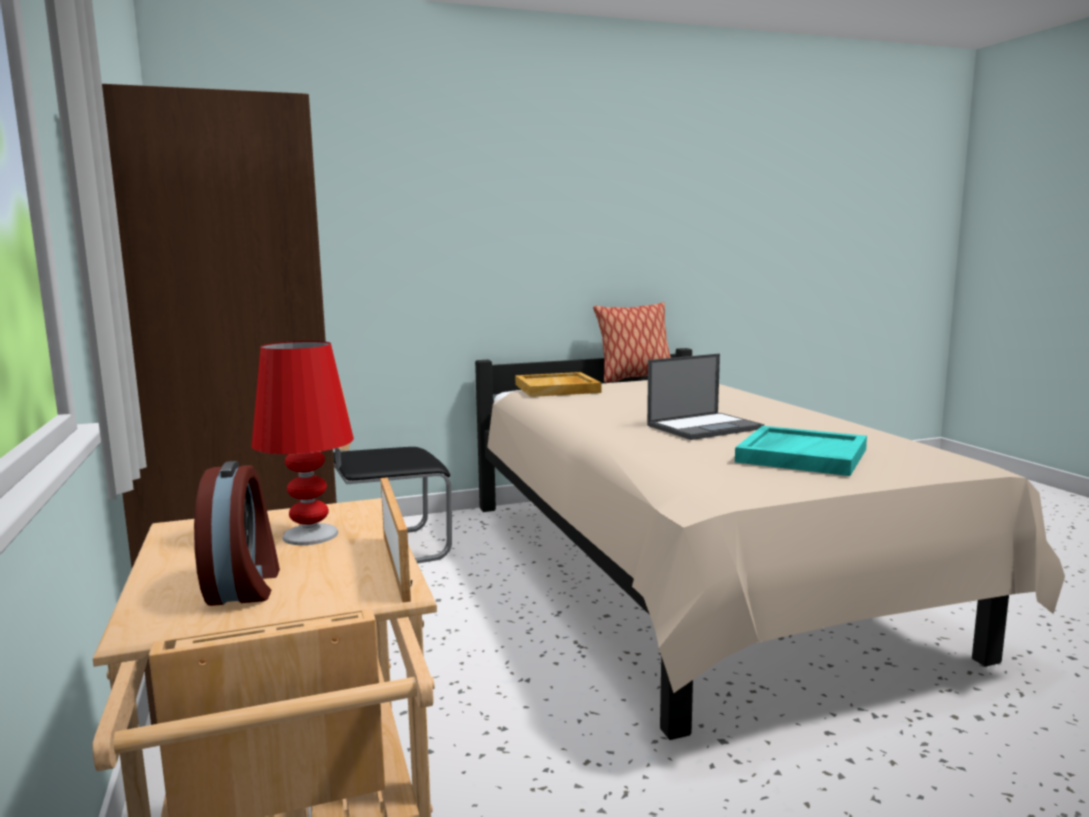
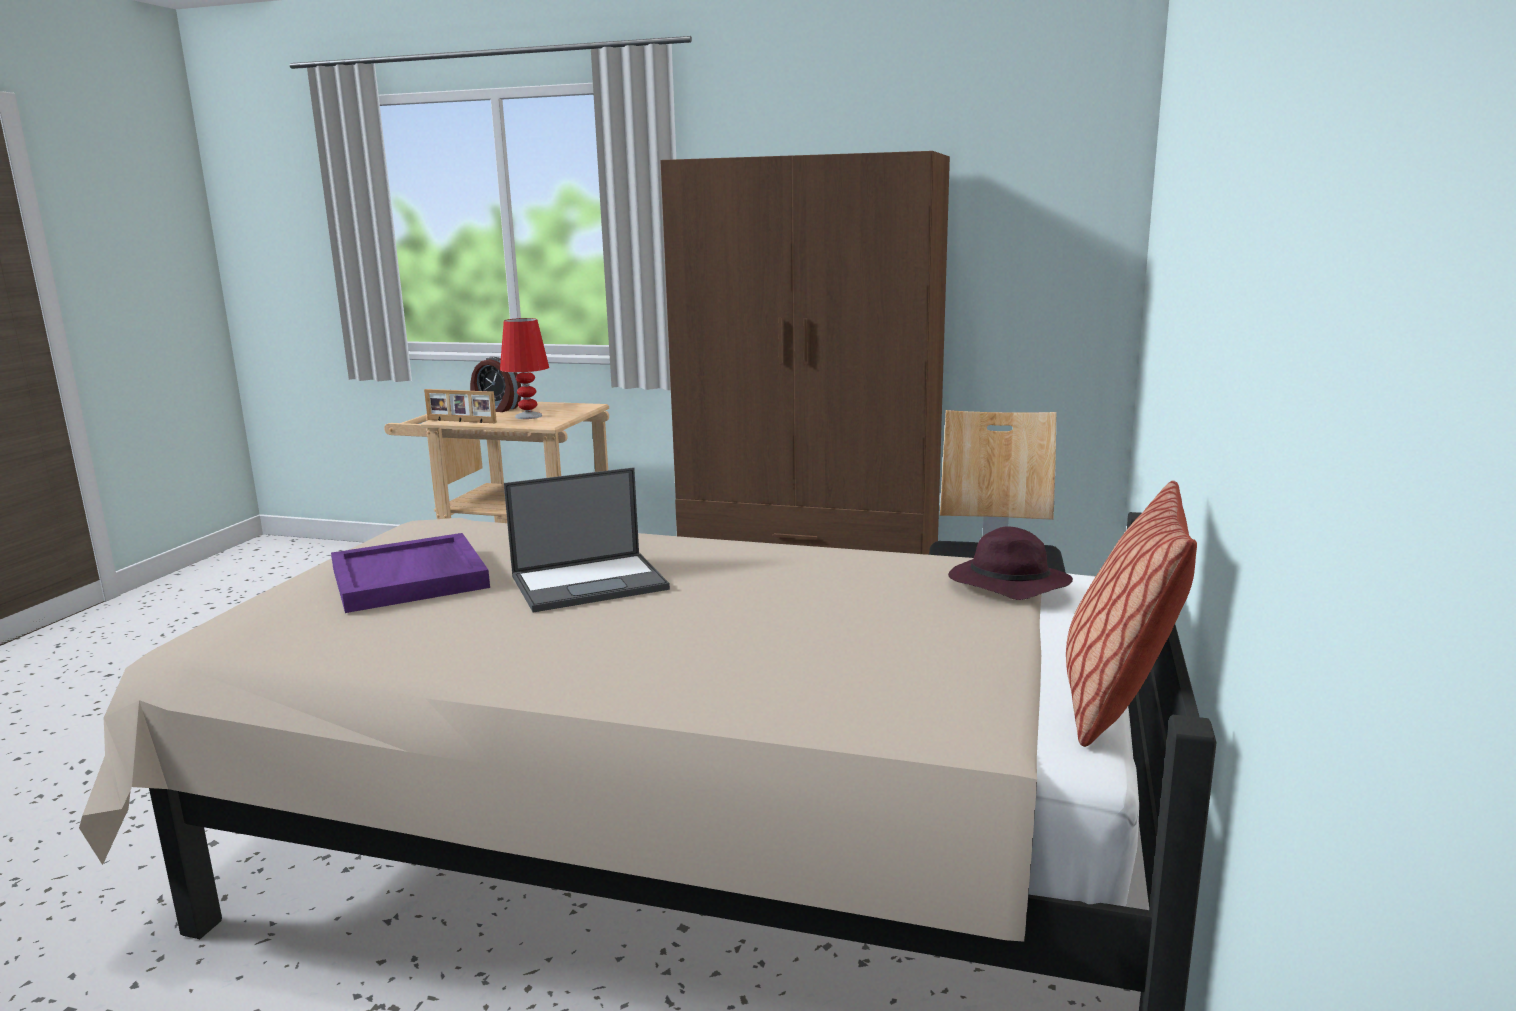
camera: 125 degrees right, 5 degrees up
beige tray [515,372,601,397] -> purple hat [948,526,1073,600]
laptop [647,354,764,440] -> laptop turned 120 degrees counterclockwise [504,467,670,612]
turquoise tray [735,426,867,476] -> purple tray [331,533,490,613]

